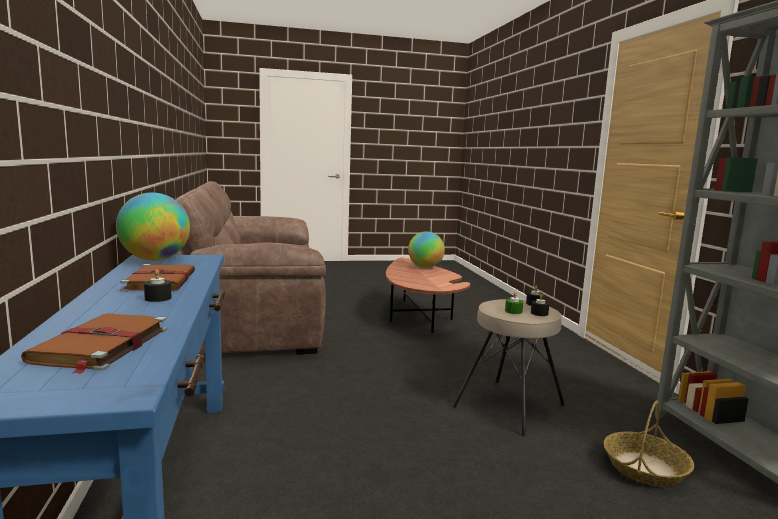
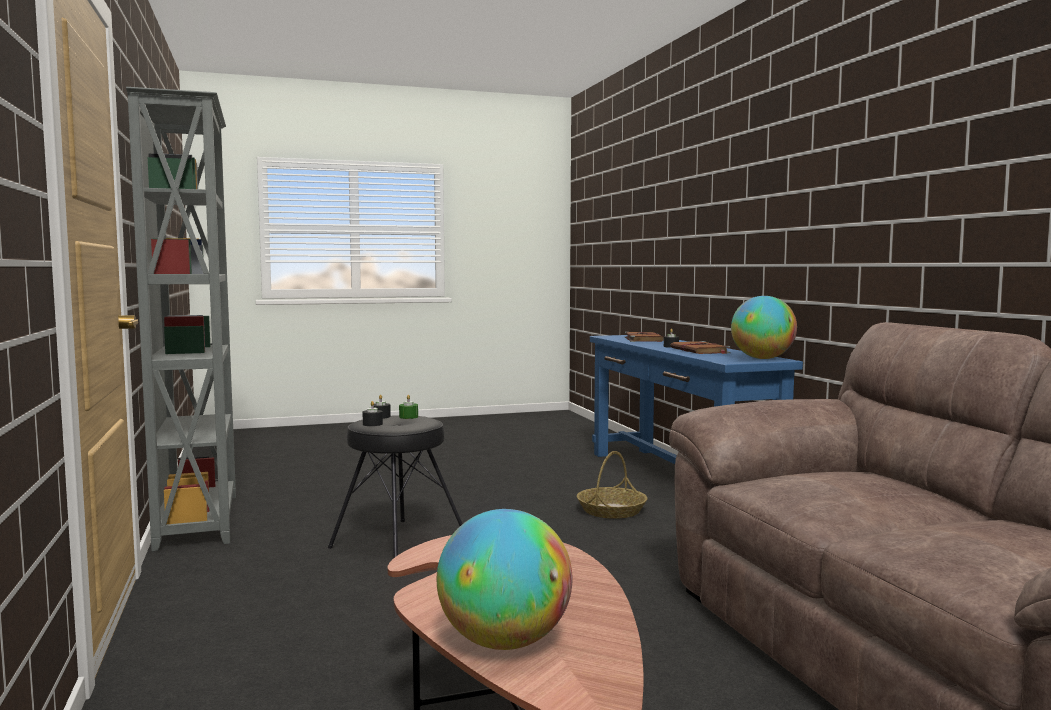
camera: 175 degrees right, 5 degrees down
beige stool [452,299,565,436] -> black stool [328,415,463,558]
basket [604,401,694,486] -> basket moved to [577,451,647,519]

